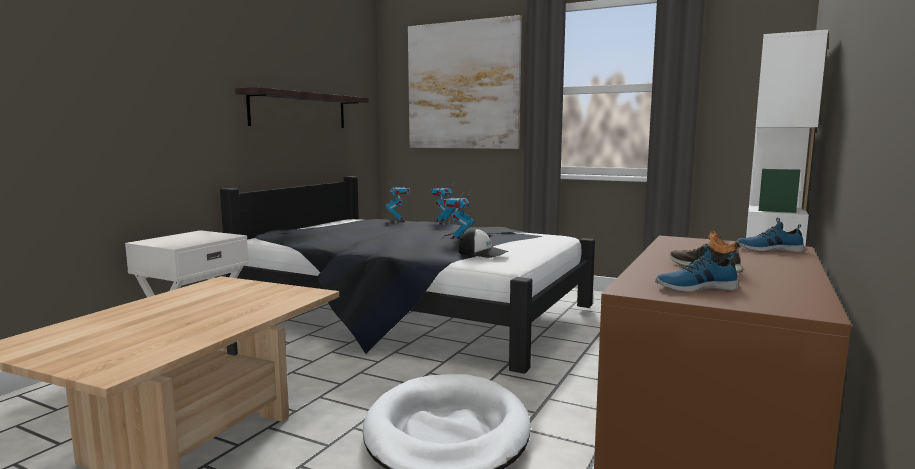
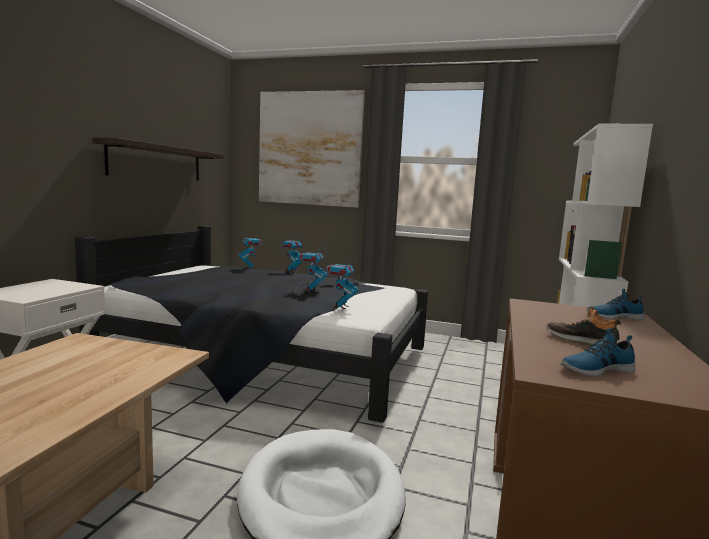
camera: 10 degrees left, 0 degrees up
cap [458,229,508,258] -> toy robot [326,257,359,309]

